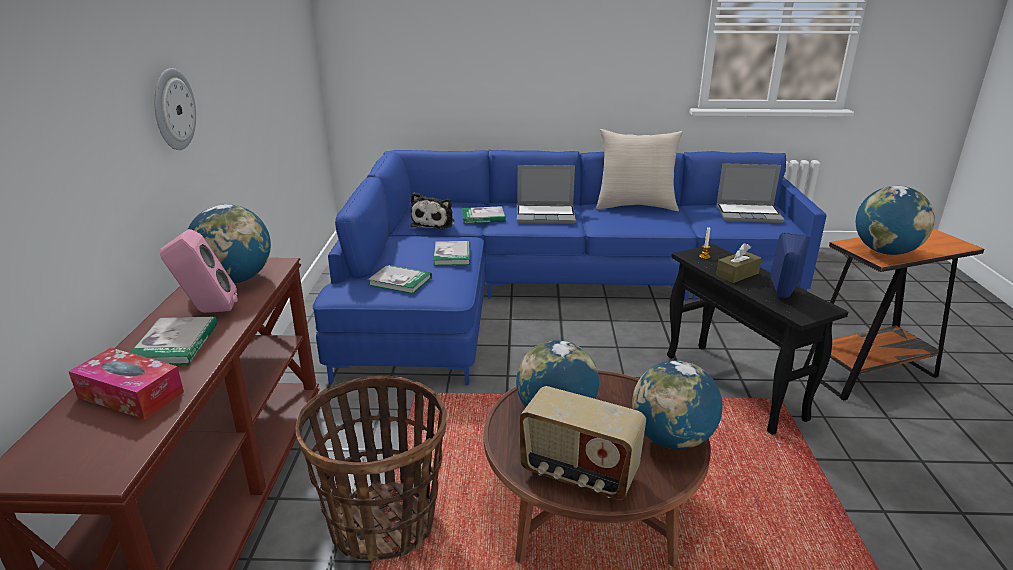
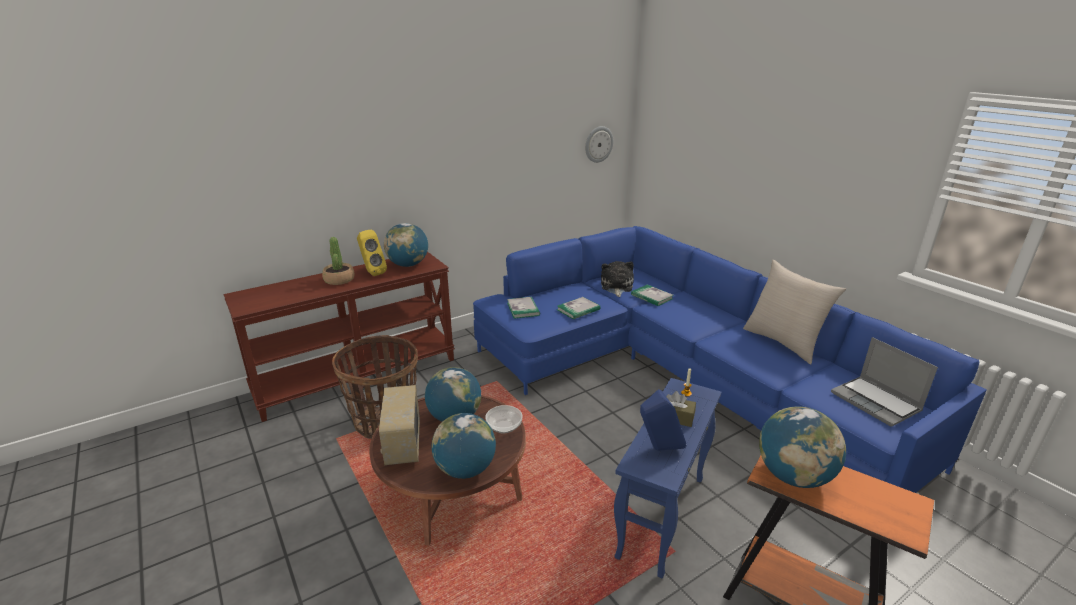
camera: 55 degrees right, 0 degrees up
tissue box [68,348,184,420] -> none
book [130,316,218,365] -> potted plant [322,237,354,285]
wall clock [154,68,196,150] -> wall clock moved to [585,126,614,163]
pink speaker [160,229,238,313] -> yellow speaker [357,230,387,276]
plush toy [410,192,454,230] -> plush toy turned 120 degrees clockwise [601,261,634,297]
laptop [517,165,576,224] -> none
black side table [667,244,848,435] -> blue side table [614,378,721,578]
none -> bowl [485,405,523,434]

